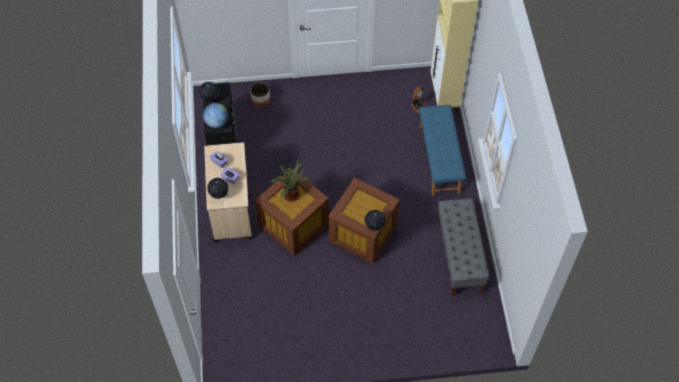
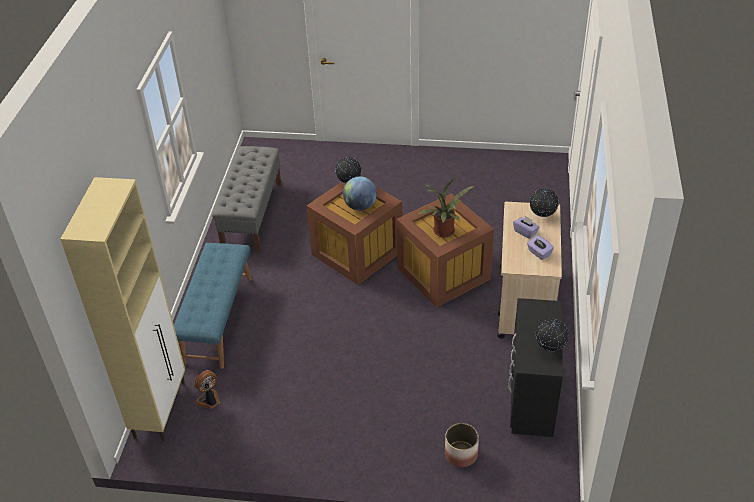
camera: 165 degrees left, 15 degrees down
globe [203,103,229,128] -> globe moved to [343,176,377,211]

